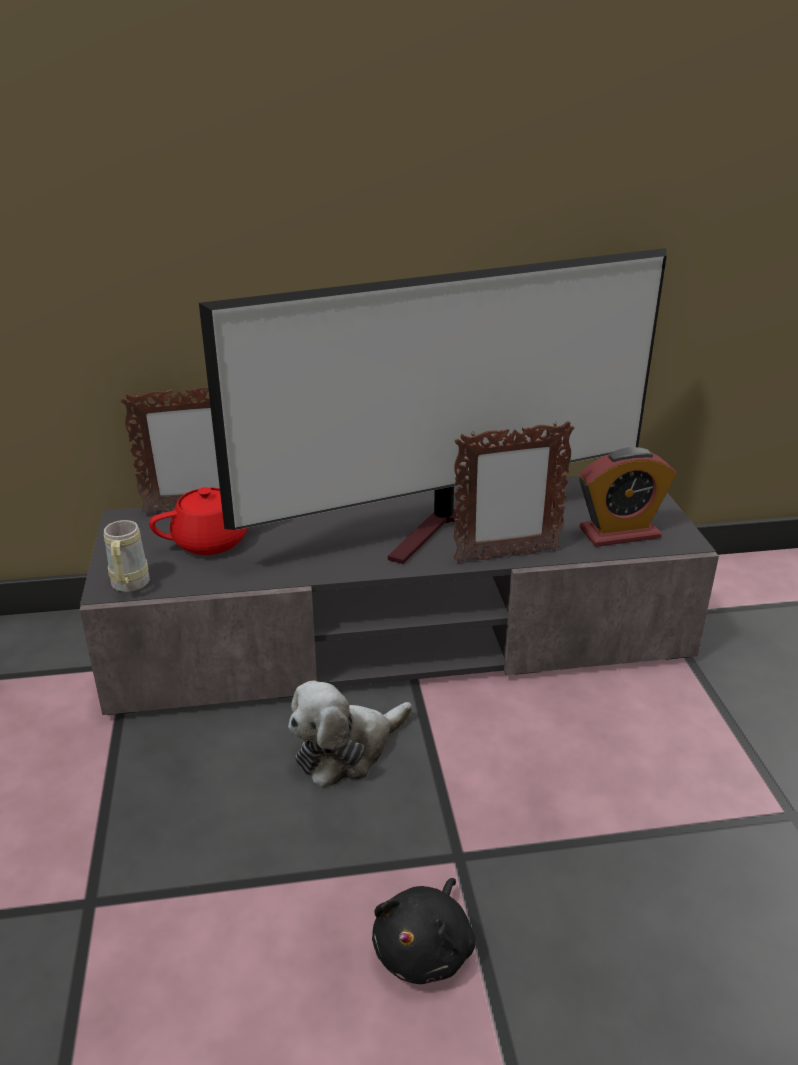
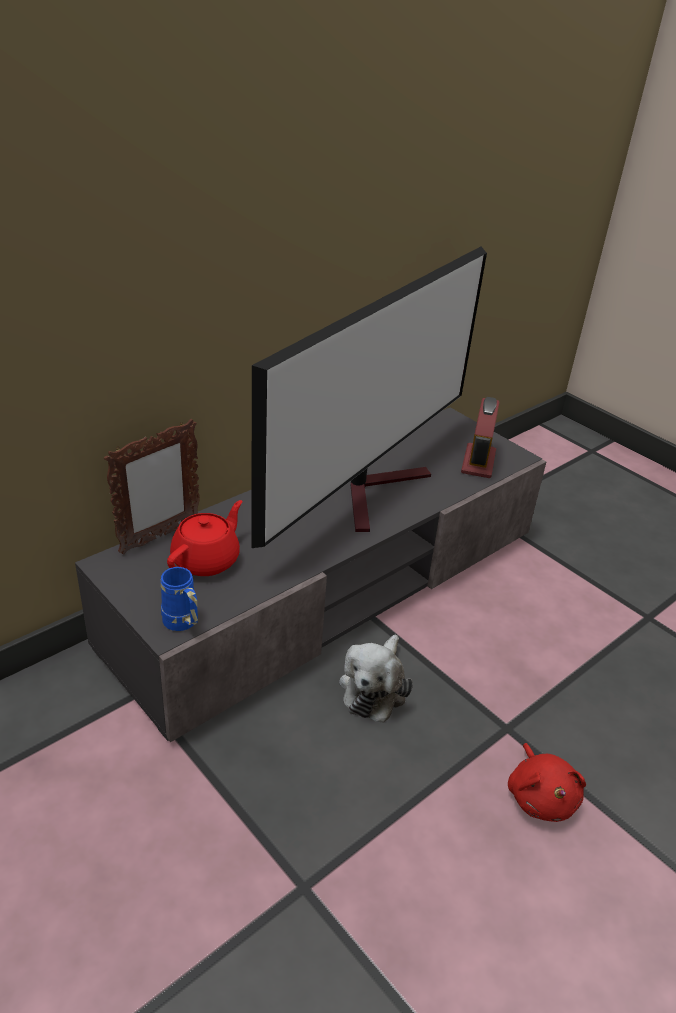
camera: 35 degrees left, 5 degrees up
beige mug [104,520,150,592] -> blue mug [161,567,198,631]
black plush toy [372,878,476,984] -> red plush toy [508,743,586,822]
picture frame [454,421,574,563] -> none
alarm clock [579,447,677,547] -> alarm clock turned 150 degrees clockwise [461,397,500,478]

